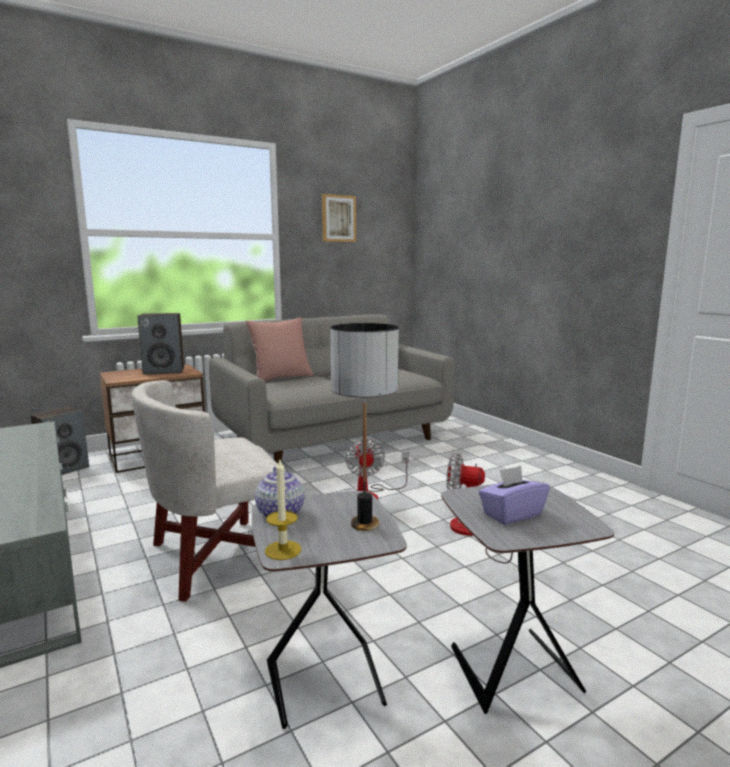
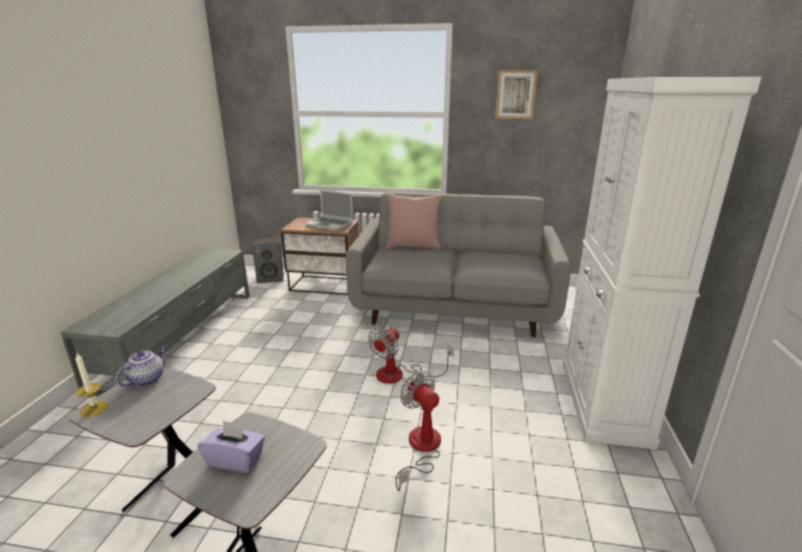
camera: 40 degrees right, 10 degrees up
white armchair [131,380,286,602] -> none
speaker [138,313,184,375] -> laptop [305,190,353,231]
table lamp [330,323,399,531] -> none
none -> white cabinet [563,77,761,450]

